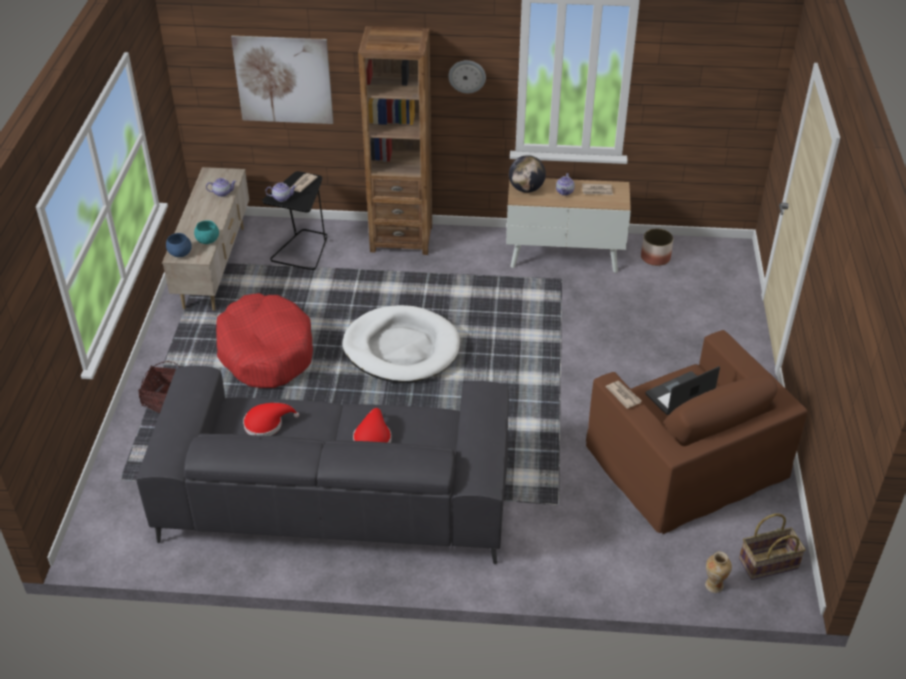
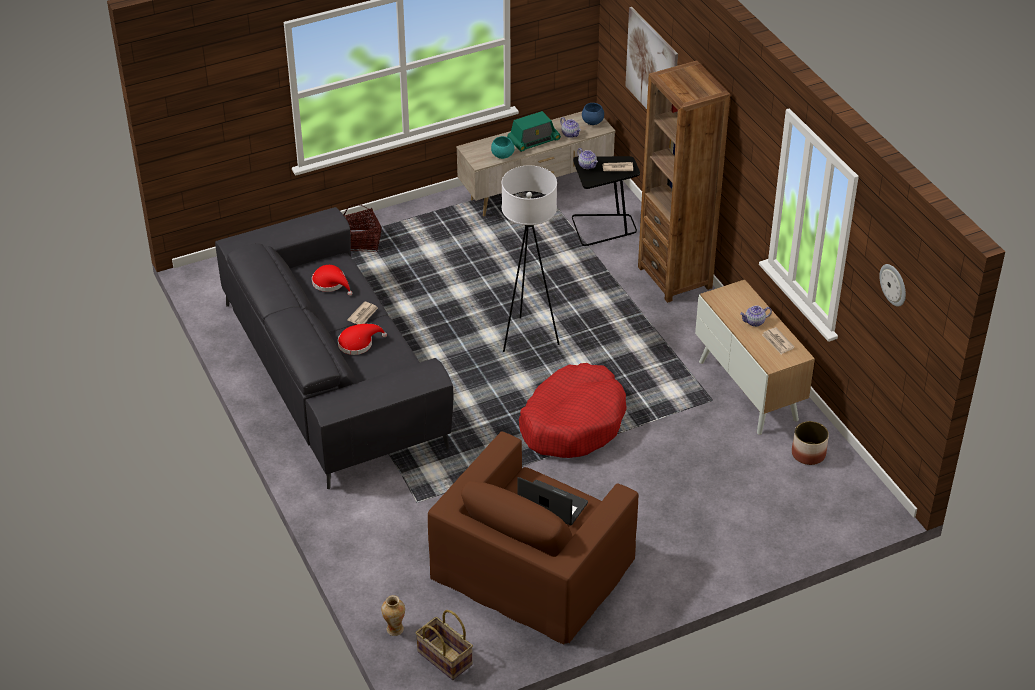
camera: 60 degrees right, 0 degrees up
blue bowl [166,233,192,257] -> blue bowl moved to [582,103,604,125]
red dog bed [216,293,313,388] -> red dog bed moved to [519,363,627,458]
white dog bed [342,305,460,383] -> white floor lamp [501,166,560,352]
wall clock [448,60,486,93] -> wall clock moved to [879,264,906,307]
globe [509,155,546,193] -> none
newspaper [606,381,642,409] -> newspaper moved to [347,301,378,324]
none -> radio [507,111,561,152]

